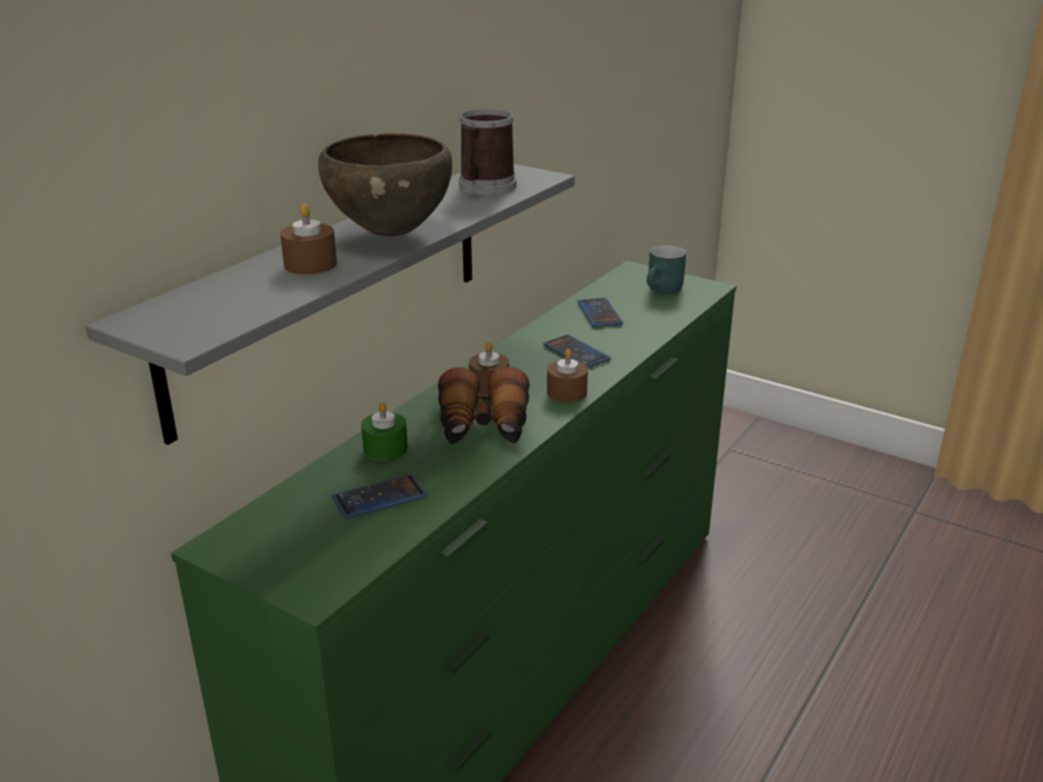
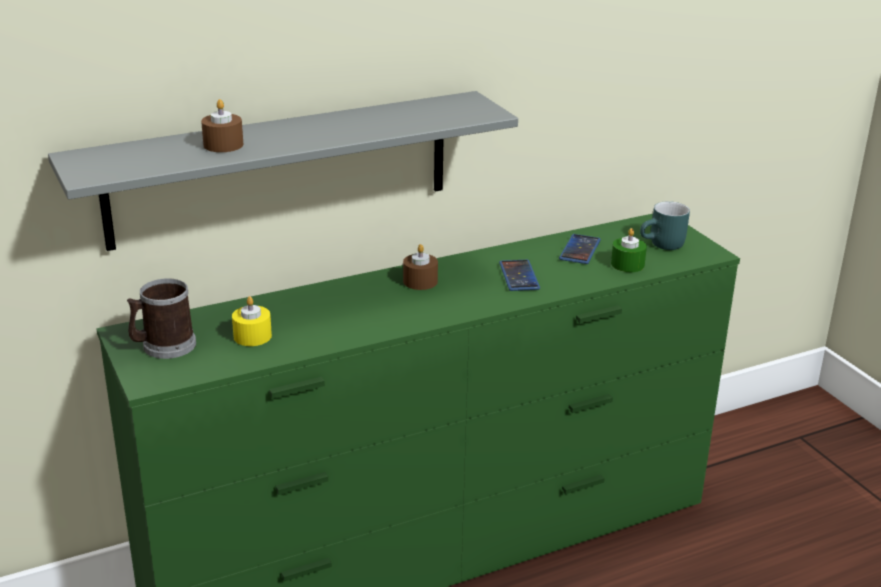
camera: 30 degrees right, 0 degrees up
brown bowl [318,133,452,237] -> none
phone [332,474,427,519] -> yellow candle [232,296,272,346]
green candle [361,402,408,460] -> green candle moved to [611,228,647,272]
binoculars [438,367,530,444] -> none
mug [459,109,516,195] -> mug moved to [127,278,196,359]
brown candle [547,349,588,403] -> none

